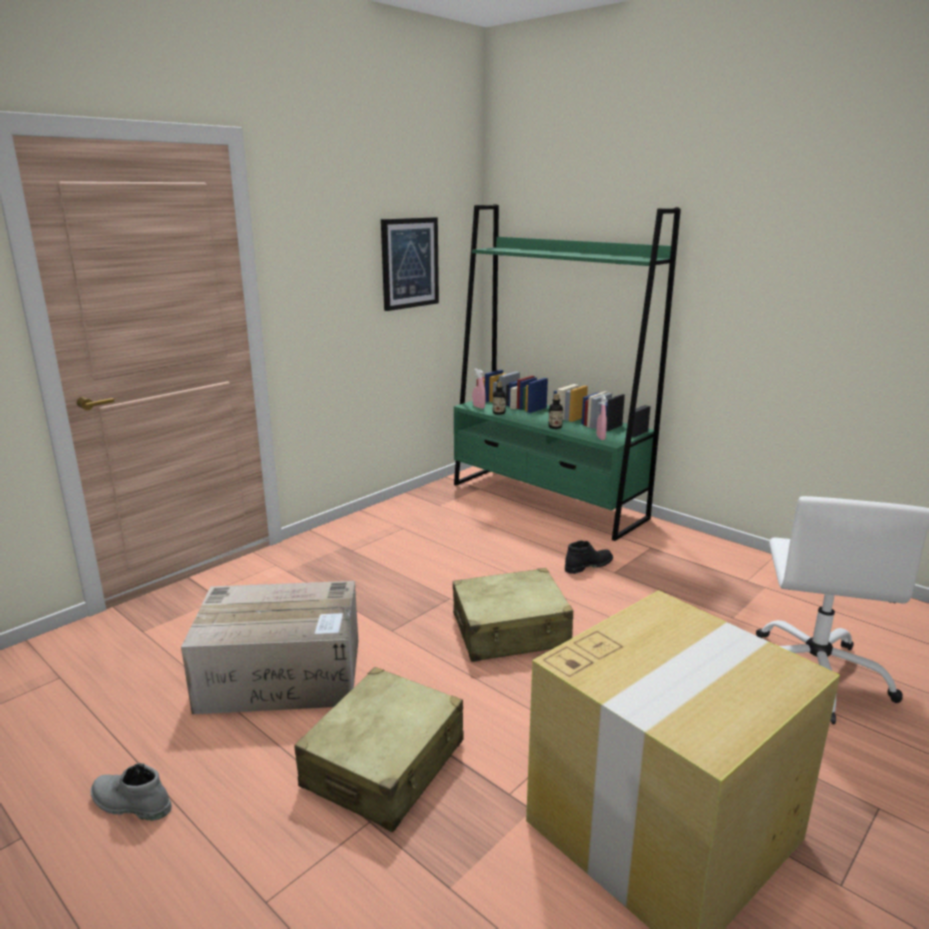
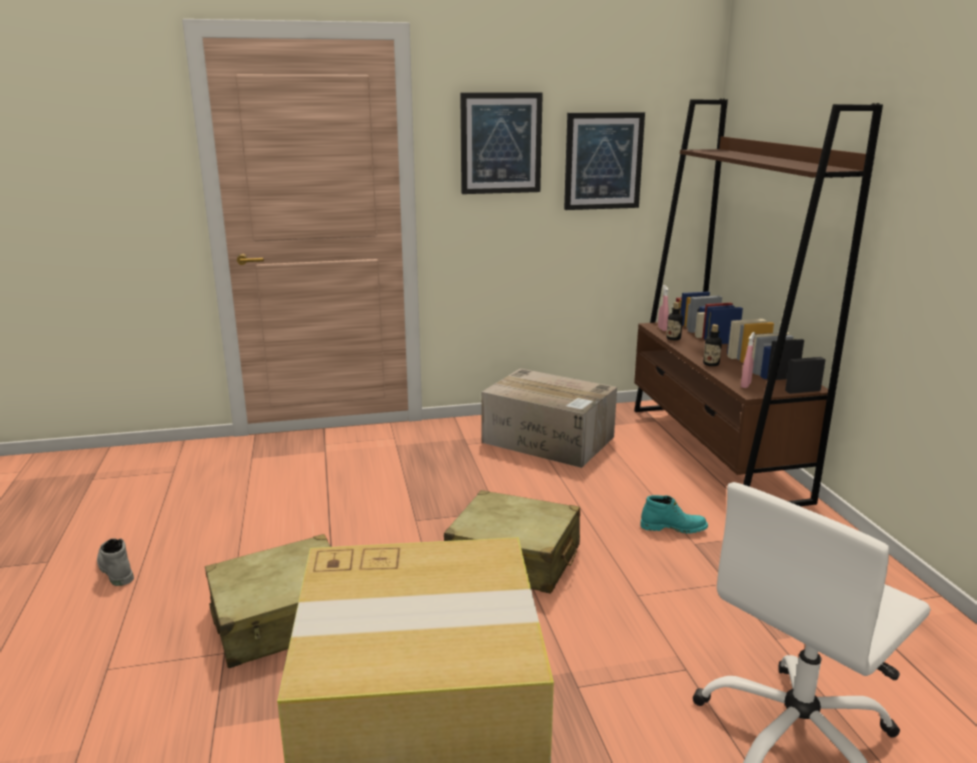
camera: 35 degrees right, 0 degrees up
cardboard box [181,581,358,714] -> cardboard box moved to [481,368,617,468]
green bookcase [454,204,681,541] -> brown bookcase [634,99,883,506]
black boot [565,540,613,574] -> turquoise boot [640,495,708,533]
none -> picture [460,92,543,194]

